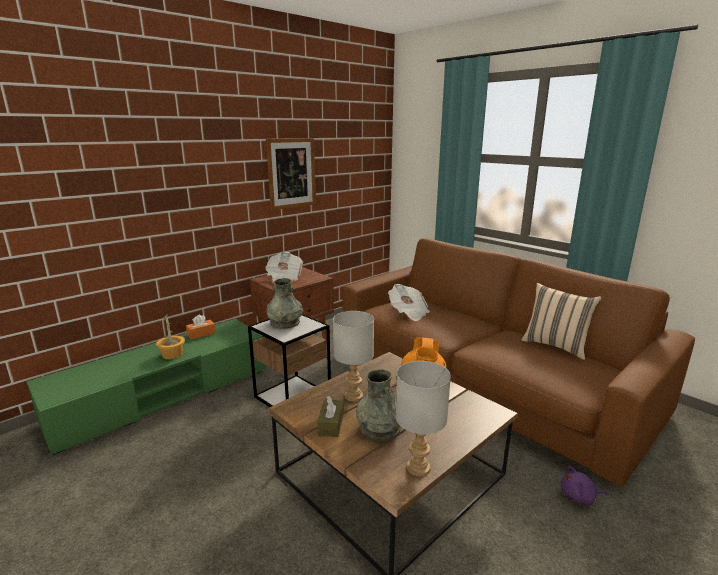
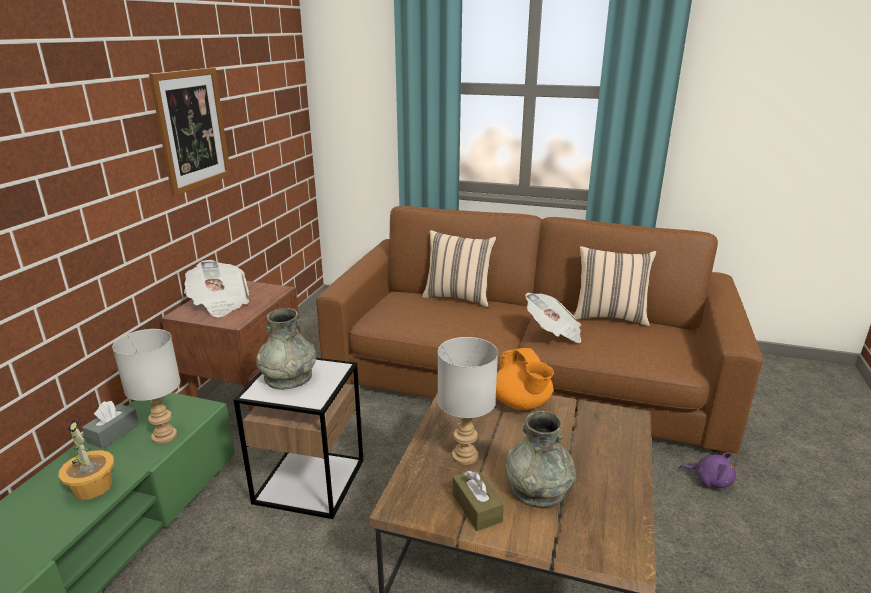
camera: 30 degrees left, 5 degrees up
orange tissue box [186,314,216,340] -> grey tissue box [82,401,139,449]
newspaper [388,284,430,321] -> newspaper moved to [525,293,581,343]
grey table lamp [396,361,451,476] -> grey table lamp moved to [112,329,181,444]
purple plush toy [561,466,607,505] -> purple plush toy turned 120 degrees counterclockwise [679,453,738,488]
none -> beige pillow [422,230,496,307]

